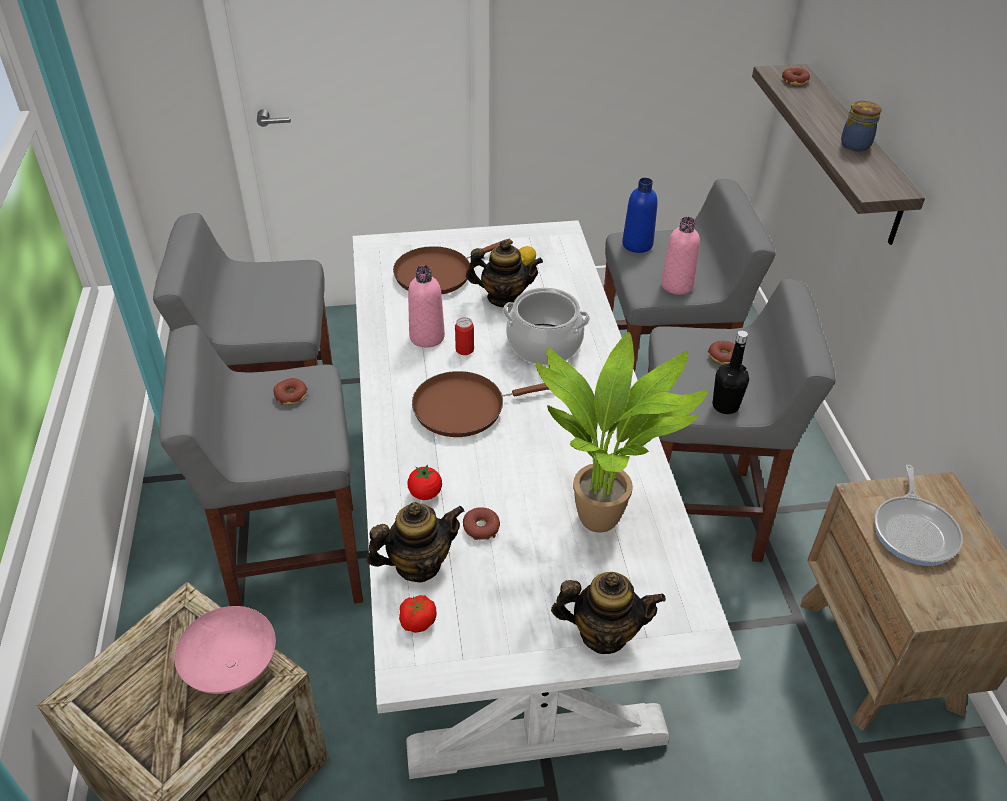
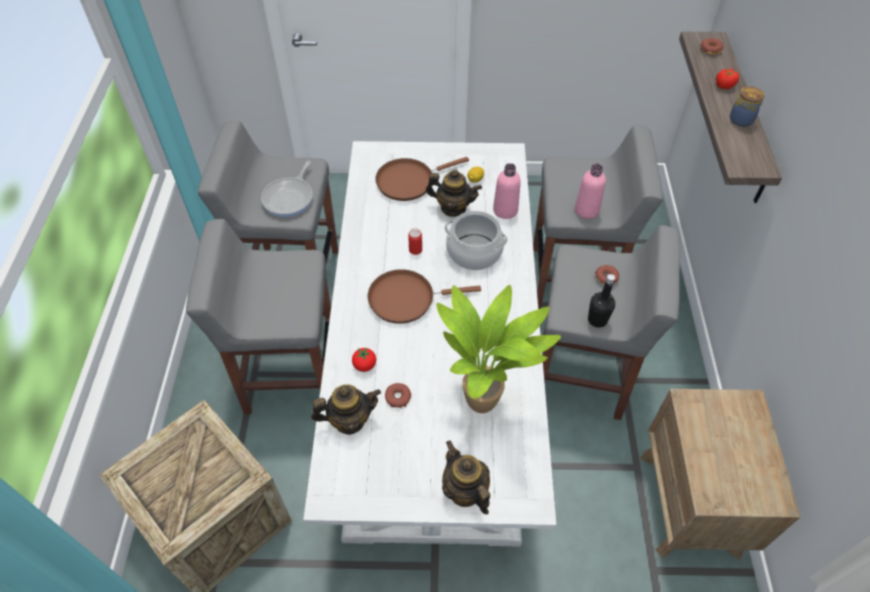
camera: 10 degrees right, 10 degrees up
pink bowl [174,606,276,694] -> none
donut [273,378,308,405] -> none
tomato [399,595,437,633] -> tomato moved to [716,69,739,89]
pink bottle [408,265,445,347] -> pink bottle moved to [493,163,521,219]
teapot [551,572,666,654] -> teapot turned 135 degrees counterclockwise [442,441,490,514]
blue bottle [622,178,658,253] -> none
frying pan [875,465,963,566] -> frying pan moved to [261,161,313,217]

